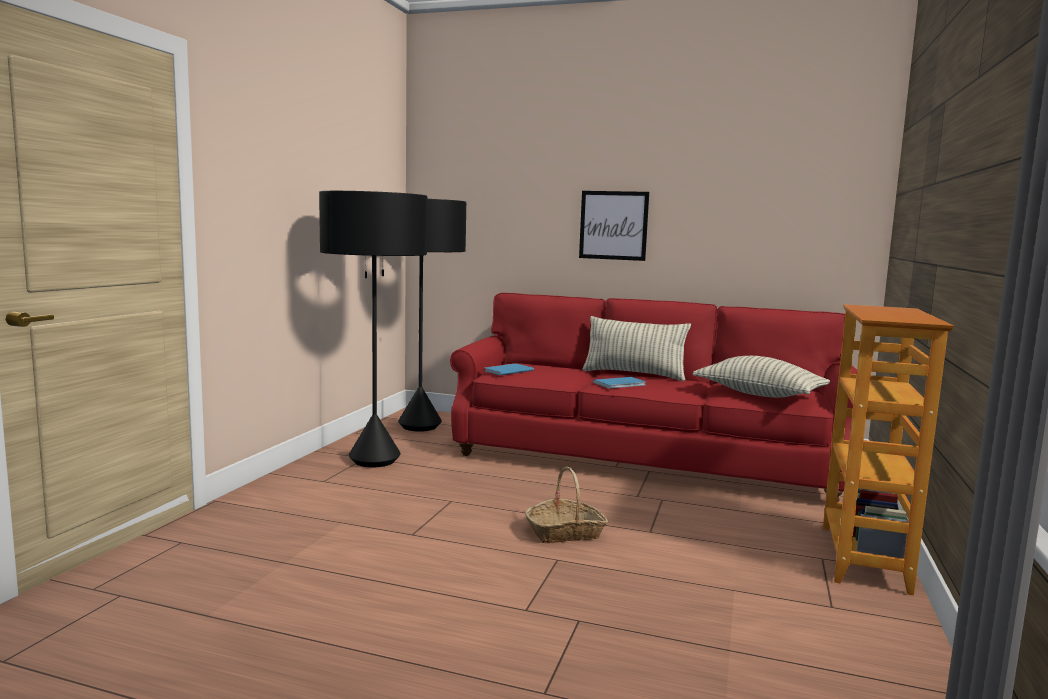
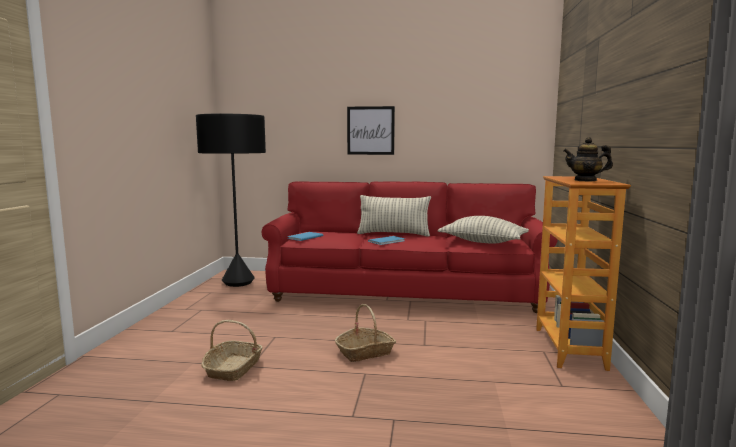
camera: 10 degrees left, 0 degrees up
black floor lamp [319,191,427,467] -> none
none -> basket [201,320,263,381]
none -> teapot [563,137,613,181]

